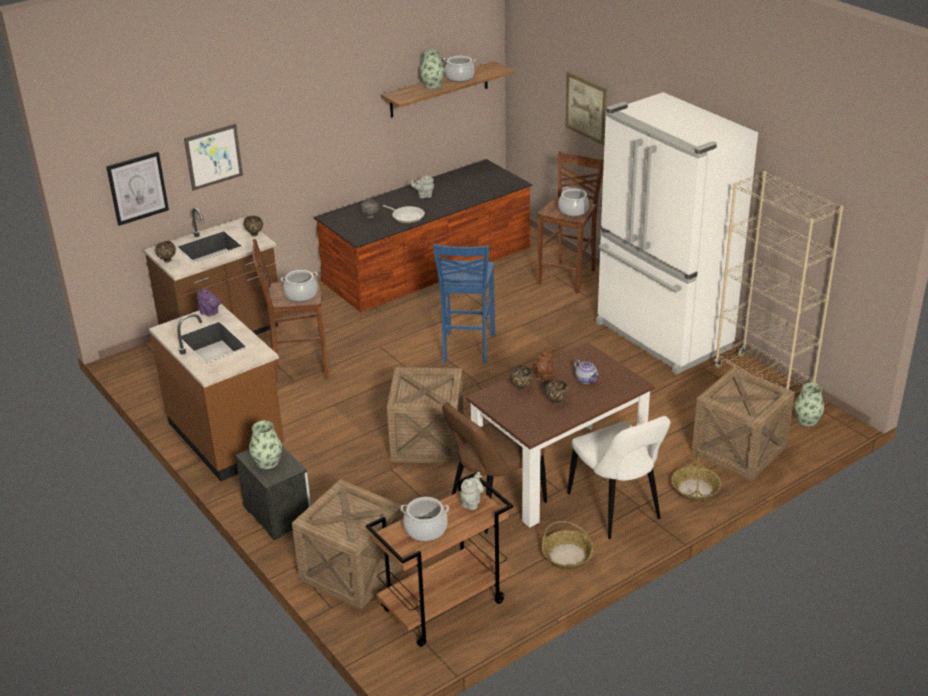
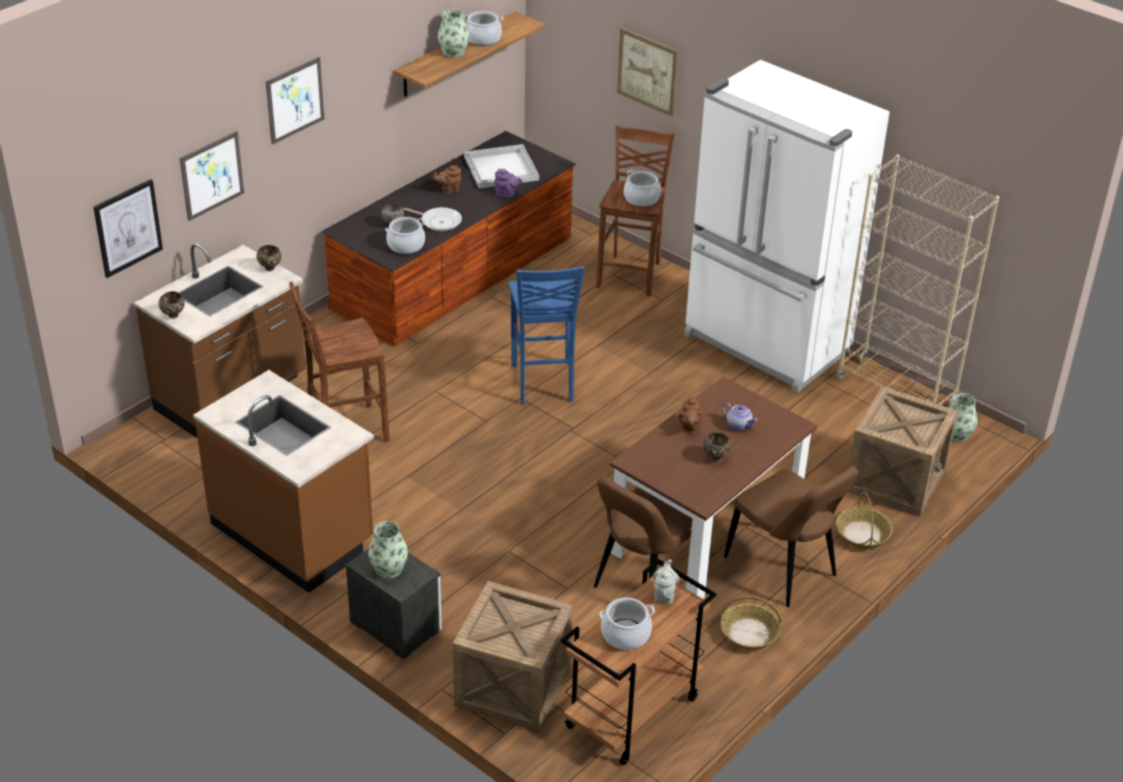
camera: 15 degrees left, 5 degrees up
purple teapot [197,288,221,317] -> purple teapot moved to [494,169,523,197]
cooking pot [281,270,318,302] -> cooking pot moved to [385,217,425,254]
crate [387,367,463,464] -> none
grey teapot [411,176,434,198] -> brown teapot [433,165,462,194]
brown bowl [510,366,533,390] -> none
white chair [568,416,670,539] -> brown chair [724,466,859,607]
none -> picture [266,57,324,144]
none -> white tray [464,144,539,188]

